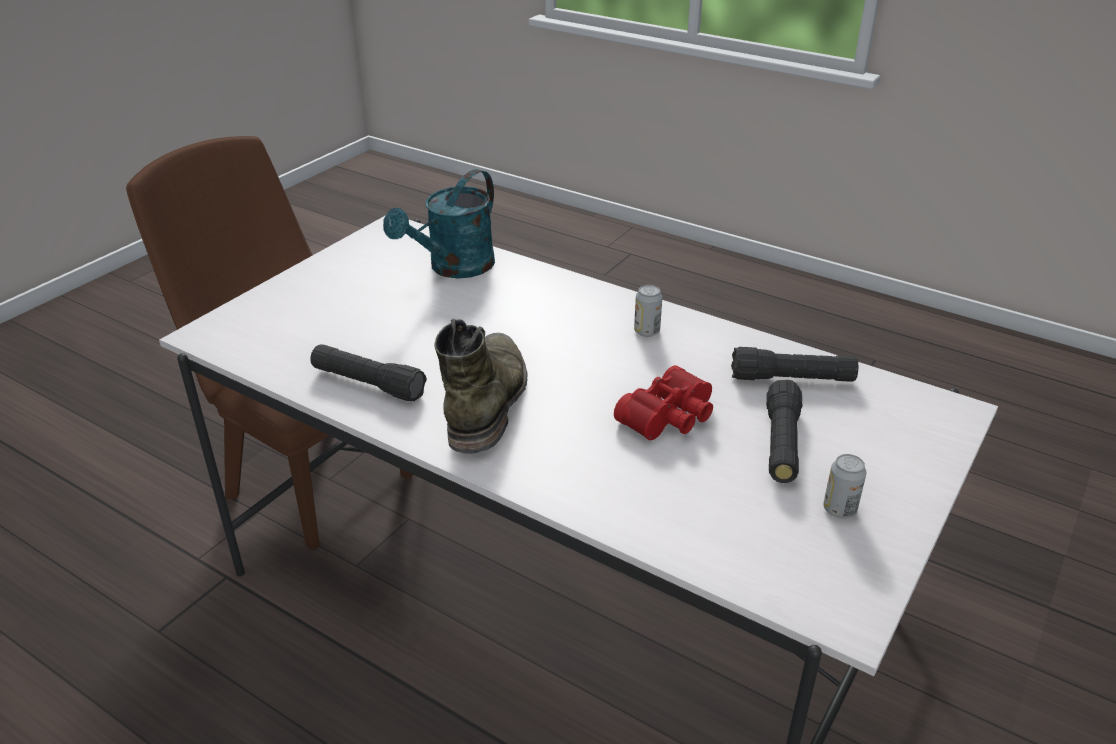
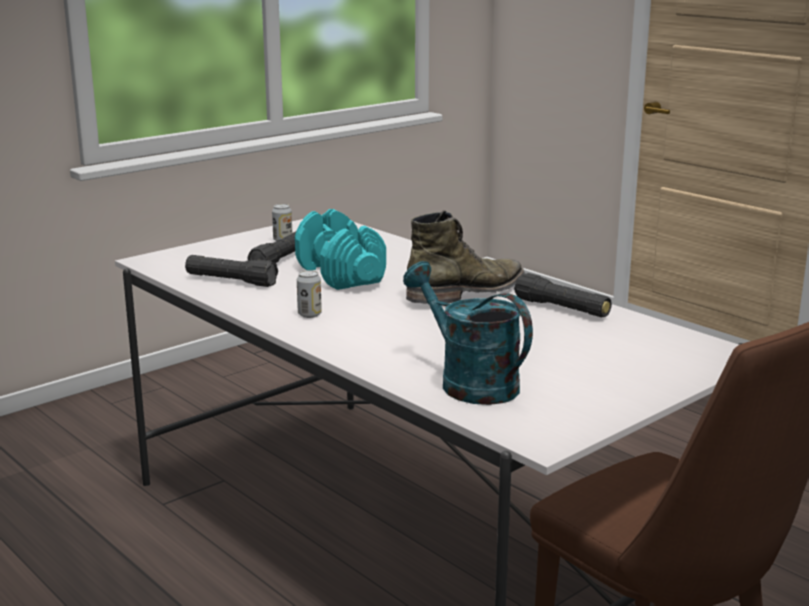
camera: 165 degrees left, 15 degrees down
turquoise watering can [383,169,495,278] -> turquoise watering can turned 90 degrees counterclockwise [403,261,533,405]
green boot [434,319,528,454] -> green boot turned 150 degrees counterclockwise [406,210,525,304]
red binoculars [614,365,713,440] -> turquoise dumbbell [295,209,386,290]

